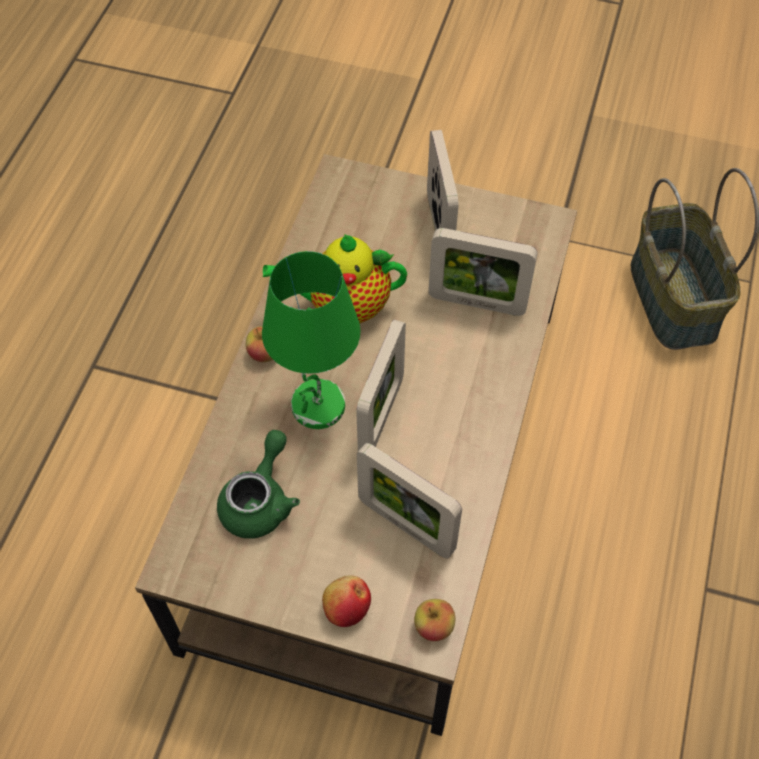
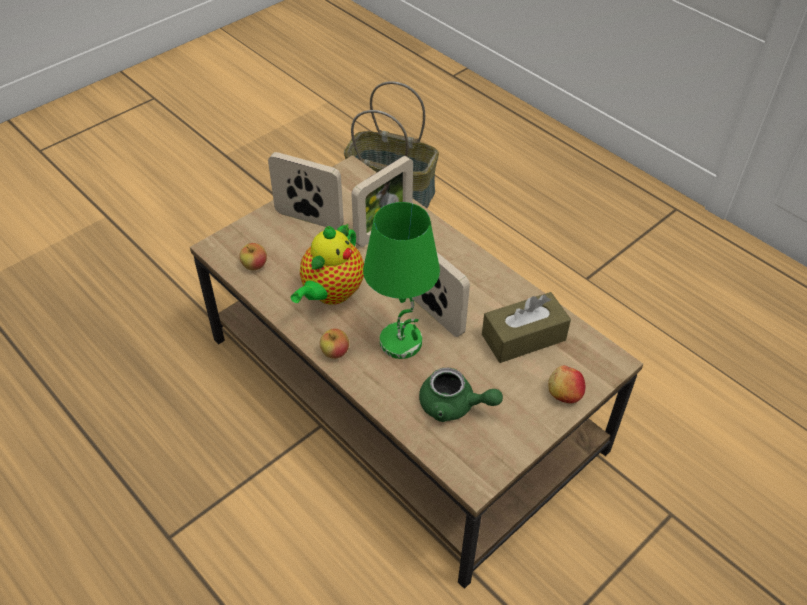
camera: 60 degrees left, 10 degrees down
green teapot [217,430,300,539] -> green teapot turned 150 degrees clockwise [419,368,503,422]
picture frame [357,443,462,559] -> brown tissue box [482,292,571,363]
apple [414,599,456,641] -> apple moved to [239,243,267,270]

